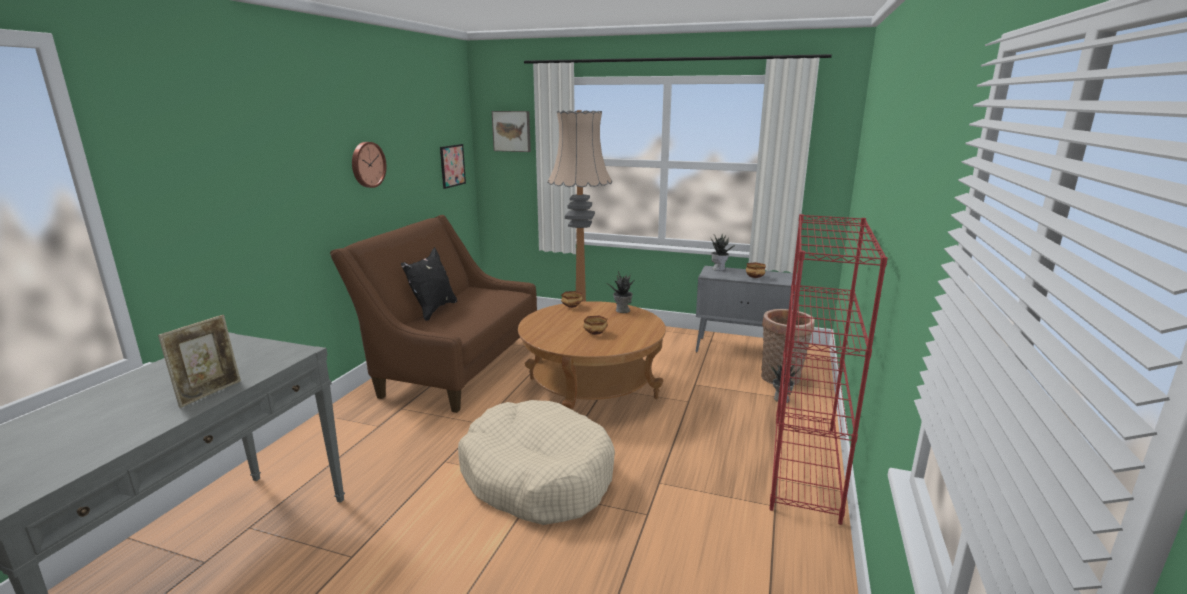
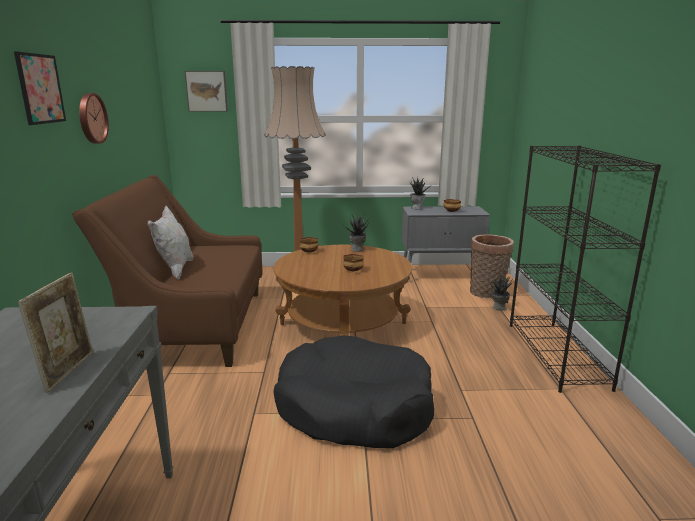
camera: 20 degrees left, 0 degrees up
black pillow [401,247,457,321] -> white pillow [147,206,194,280]
picture [440,144,466,189] -> picture moved to [14,51,66,125]
beige dog bed [458,400,615,525] -> black dog bed [273,335,434,448]
red bookcase [769,214,888,525] -> black bookcase [510,145,661,393]

